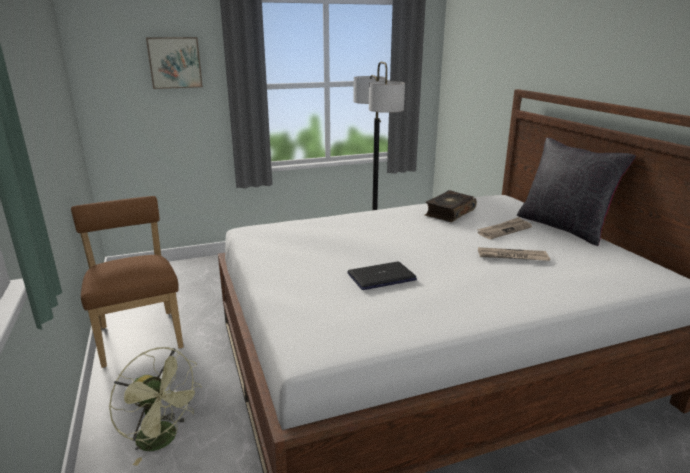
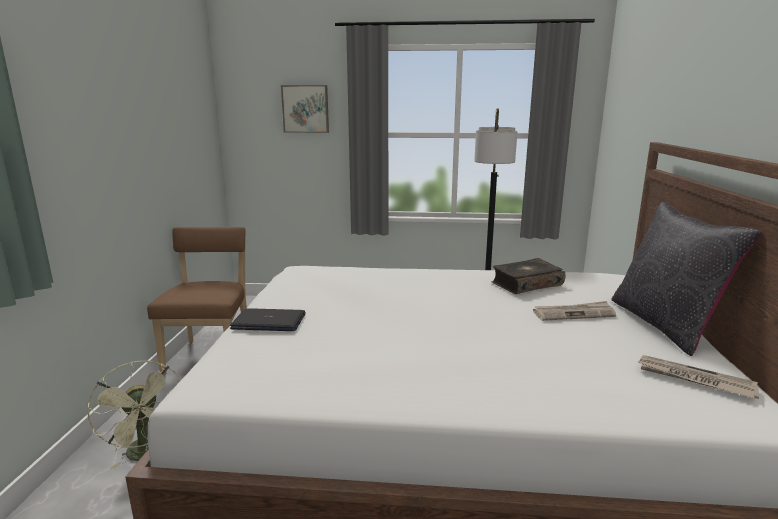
camera: 25 degrees right, 5 degrees down
laptop [347,261,417,290] -> laptop moved to [230,308,306,331]
newspaper [478,247,550,261] -> newspaper moved to [638,355,760,399]

